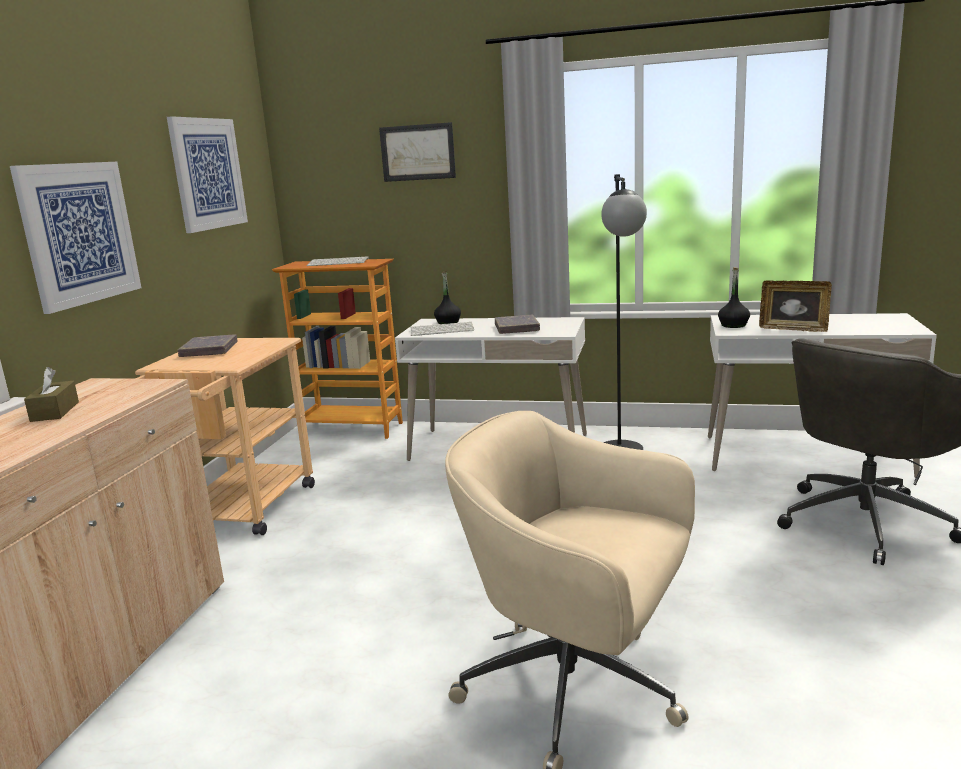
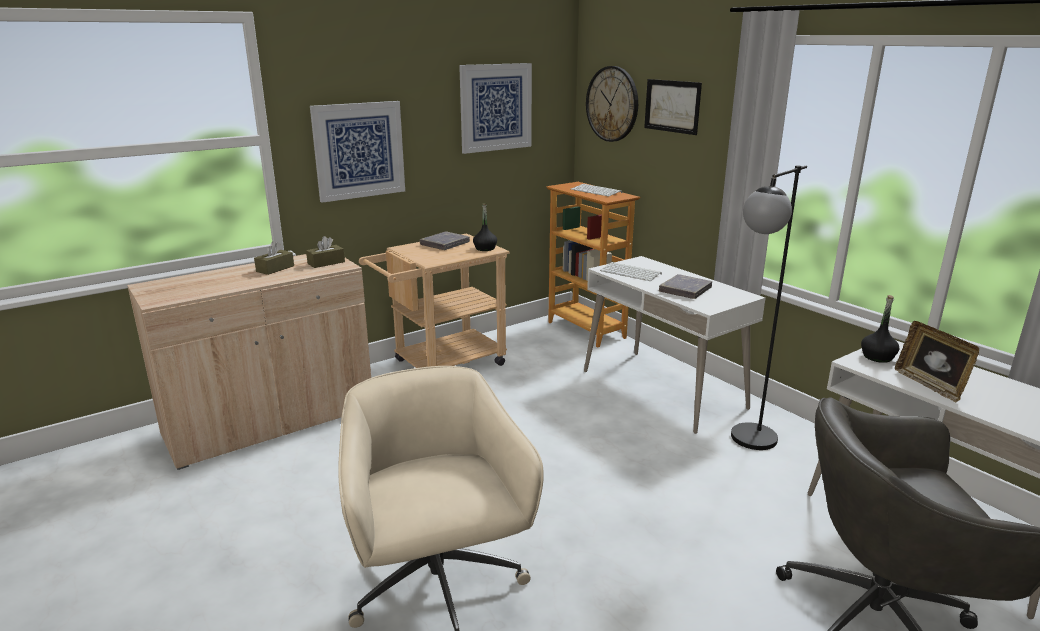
camera: 40 degrees right, 5 degrees up
black bottle [434,271,461,324] -> black bottle moved to [473,203,497,251]
none -> brown tissue box [306,236,345,268]
none -> wall clock [586,66,638,142]

